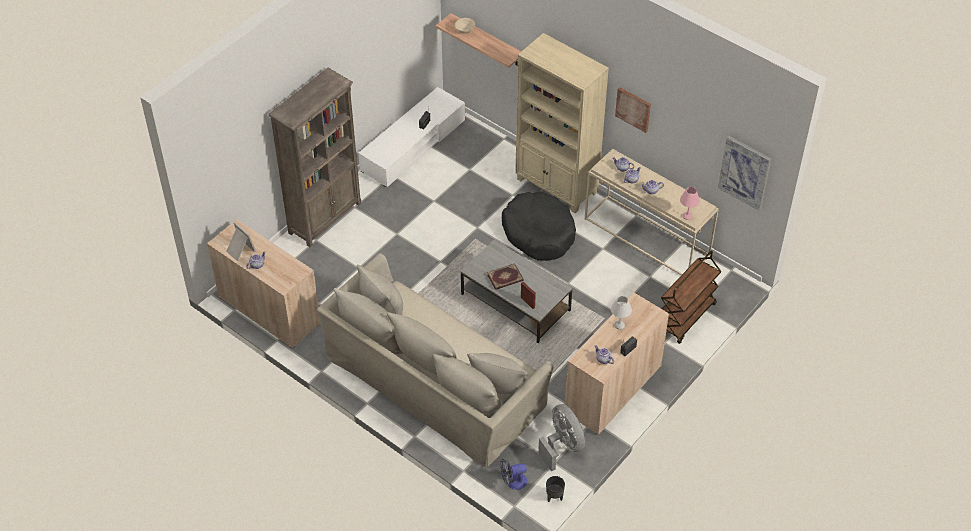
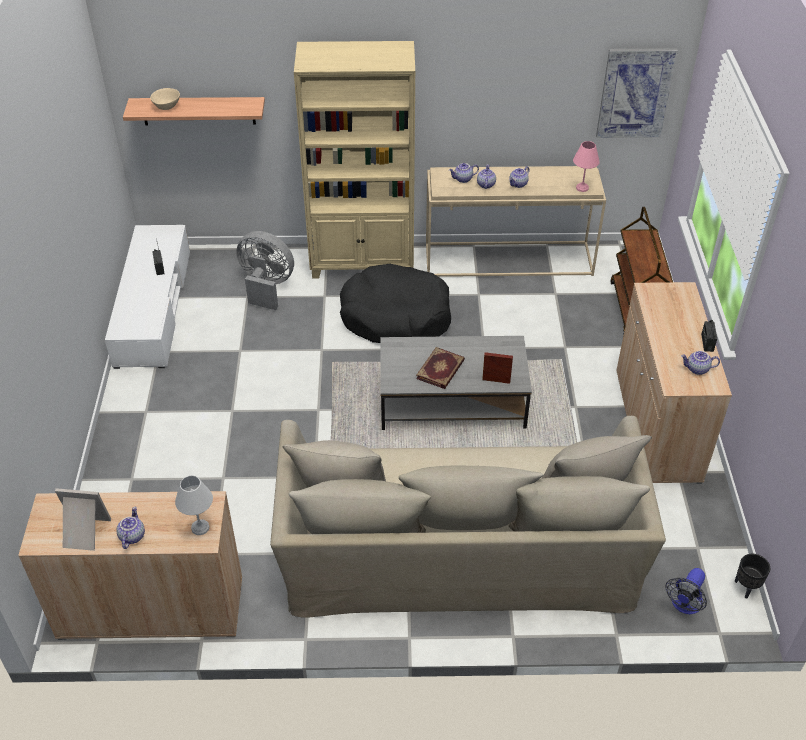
camera: 40 degrees left, 5 degrees down
brown bookcase [268,68,361,247] -> none
grey fan [538,404,585,471] -> grey fan moved to [236,231,294,310]
white table lamp [611,296,632,330] -> white table lamp moved to [175,476,213,535]
picture [615,87,651,133] -> none

